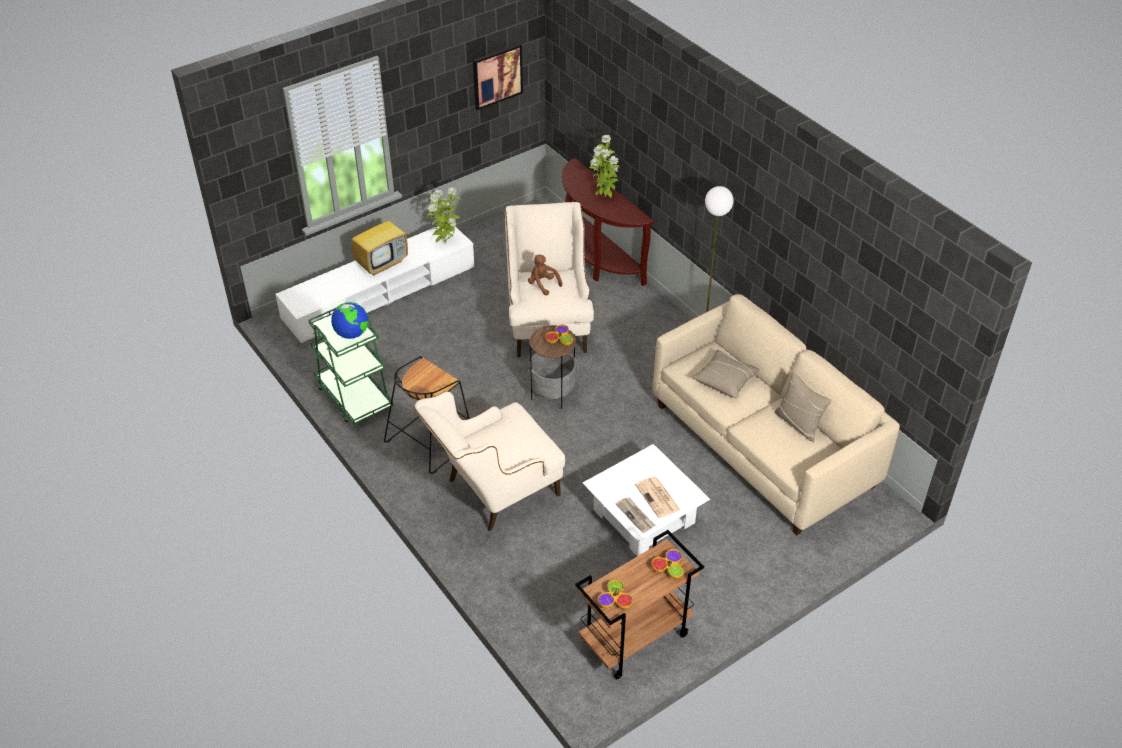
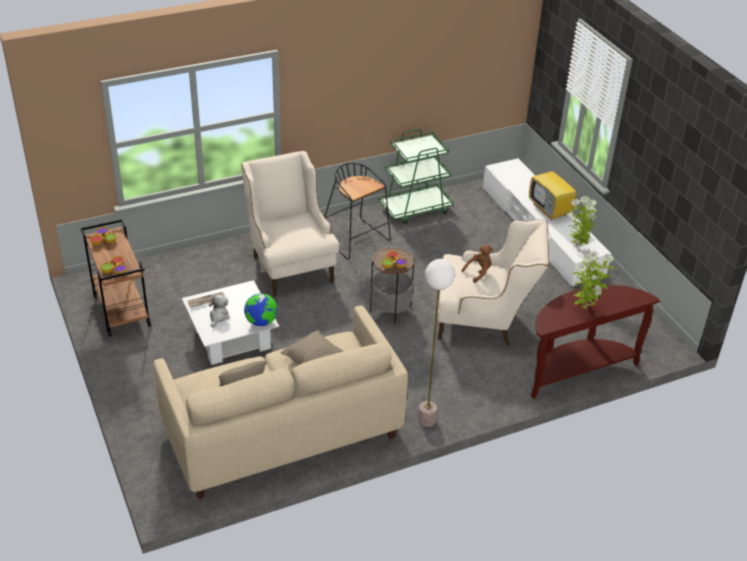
camera: 100 degrees right, 5 degrees down
globe [331,302,368,339] -> globe moved to [244,293,277,326]
picture [473,43,523,110] -> none
newspaper [635,477,680,518] -> plush toy [209,295,229,328]

